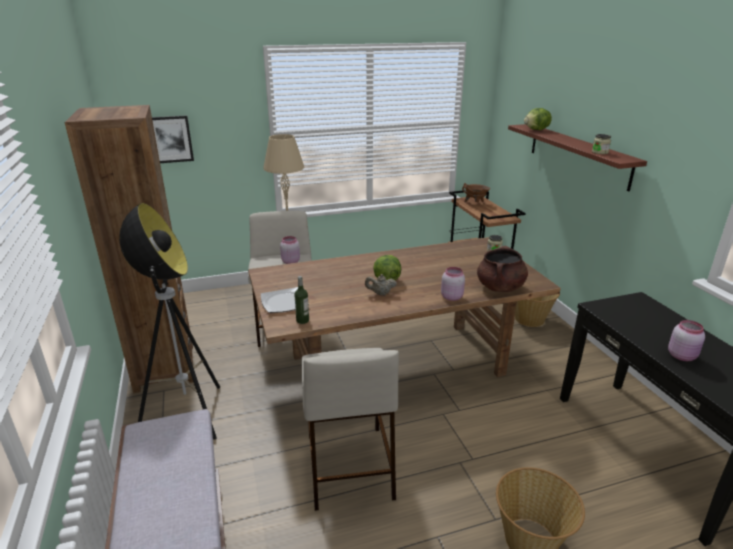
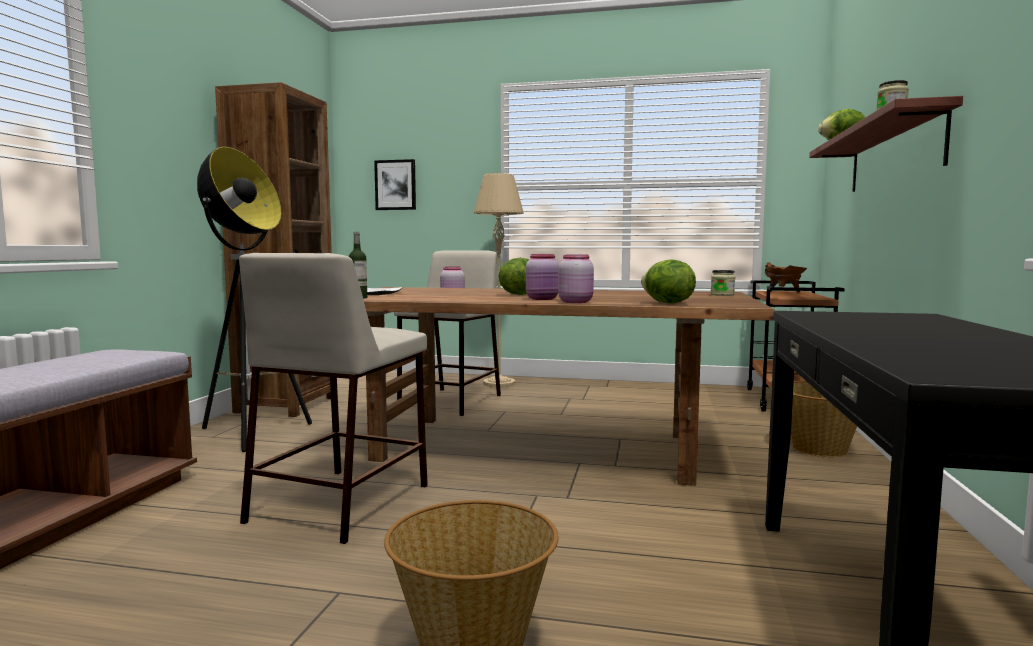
camera: 30 degrees right, 20 degrees down
beige teapot [365,274,397,295] -> none
brown cooking pot [477,246,528,292] -> lettuce [641,259,696,304]
pink jar [668,320,705,361] -> pink jar moved to [526,254,559,300]

